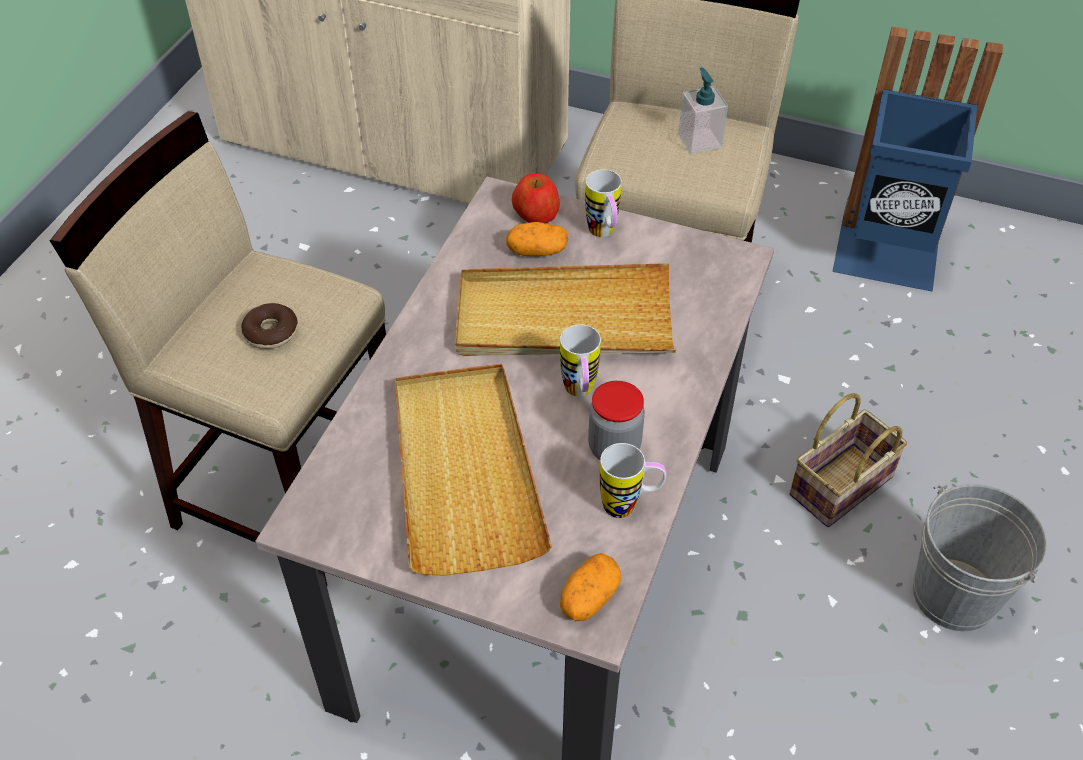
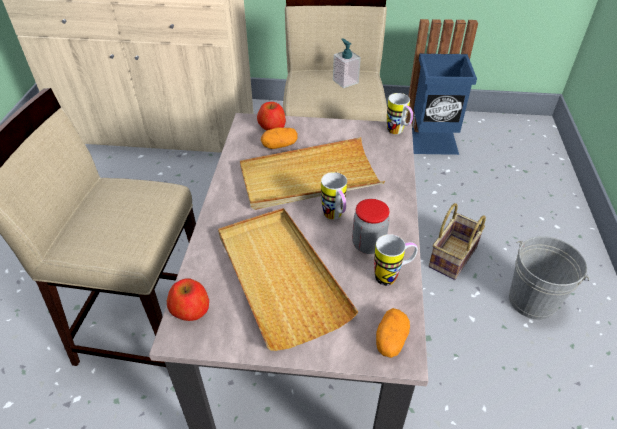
camera: 15 degrees left, 5 degrees down
donut [241,303,298,349] -> none
mug [585,169,622,237] -> mug moved to [387,93,413,134]
none -> apple [167,278,209,321]

